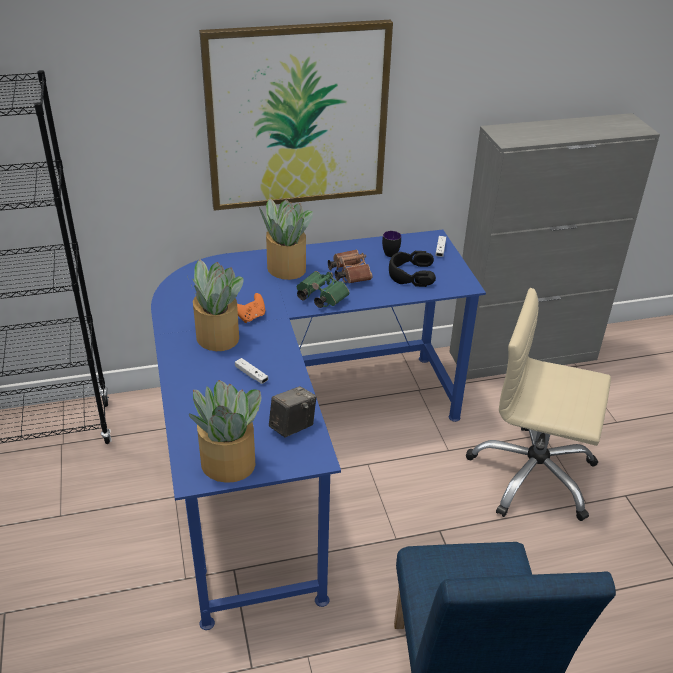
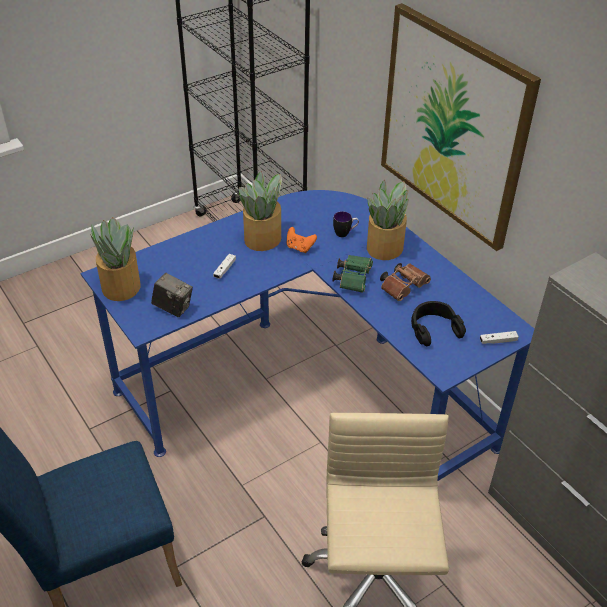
camera: 70 degrees right, 5 degrees up
mug [382,231,401,257] -> mug moved to [333,211,359,237]

